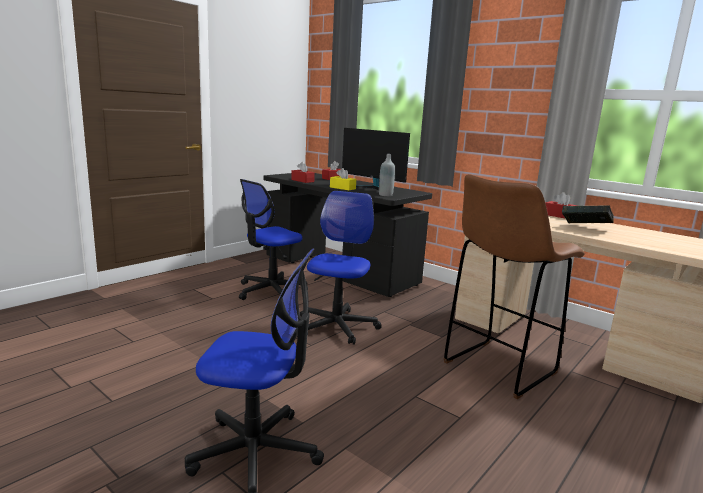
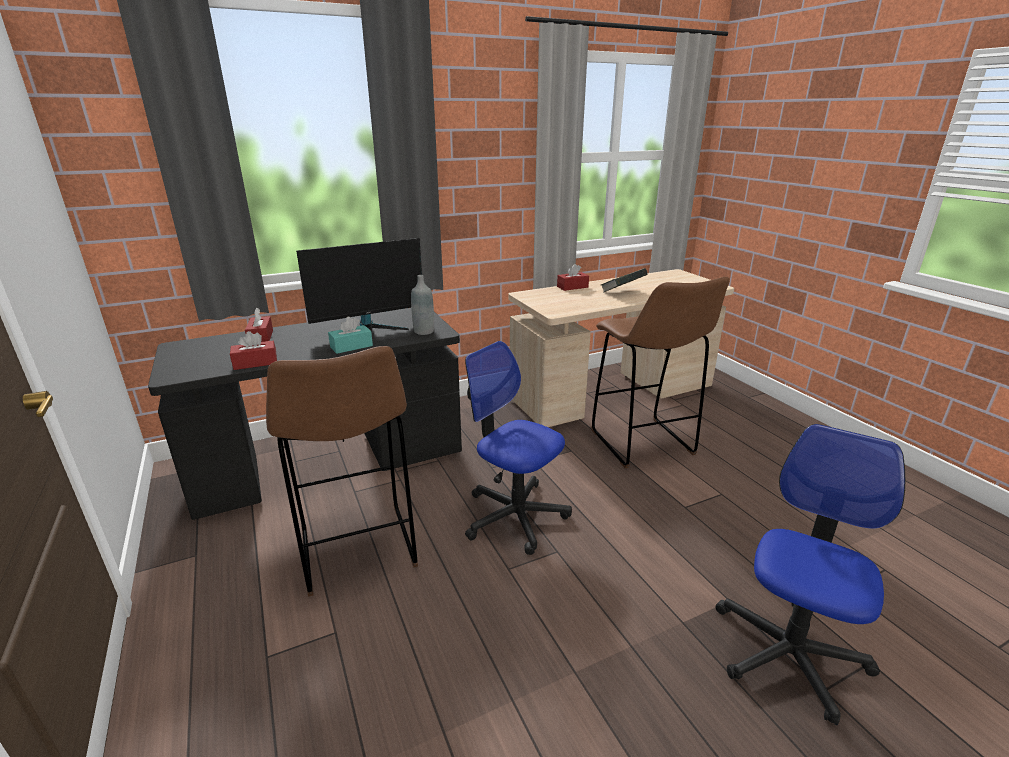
camera: 65 degrees left, 10 degrees up
office chair [239,179,308,300] -> brown stool [266,346,418,597]
yellow tissue box [330,168,356,190] -> turquoise tissue box [328,317,373,354]

